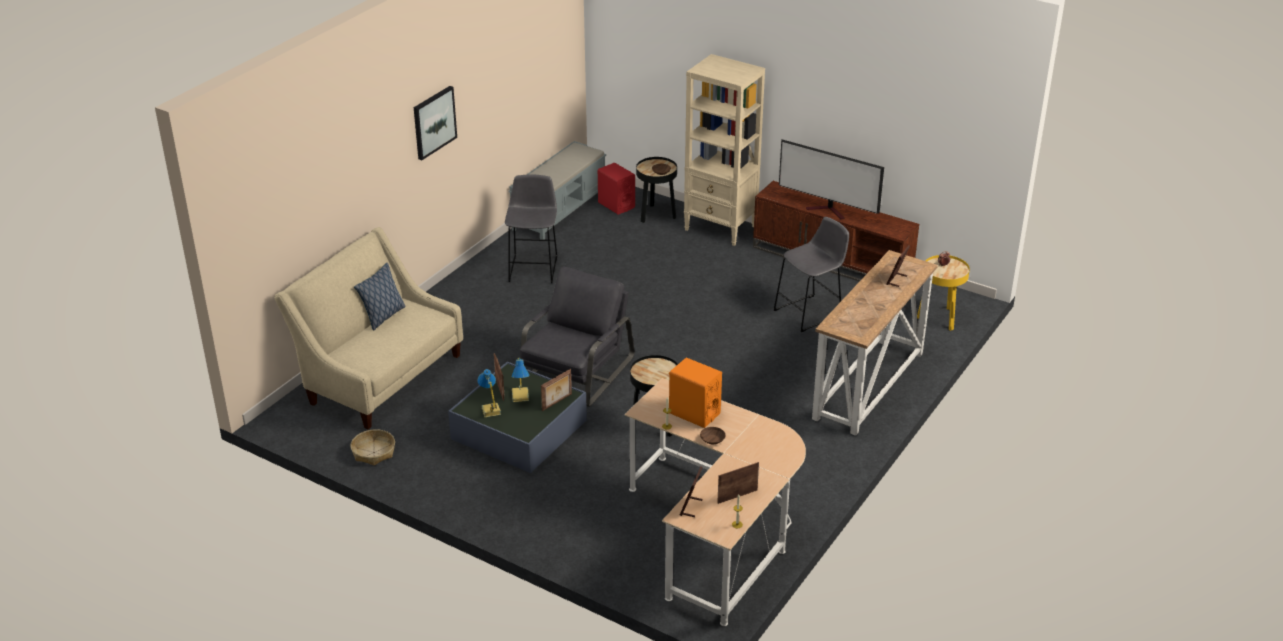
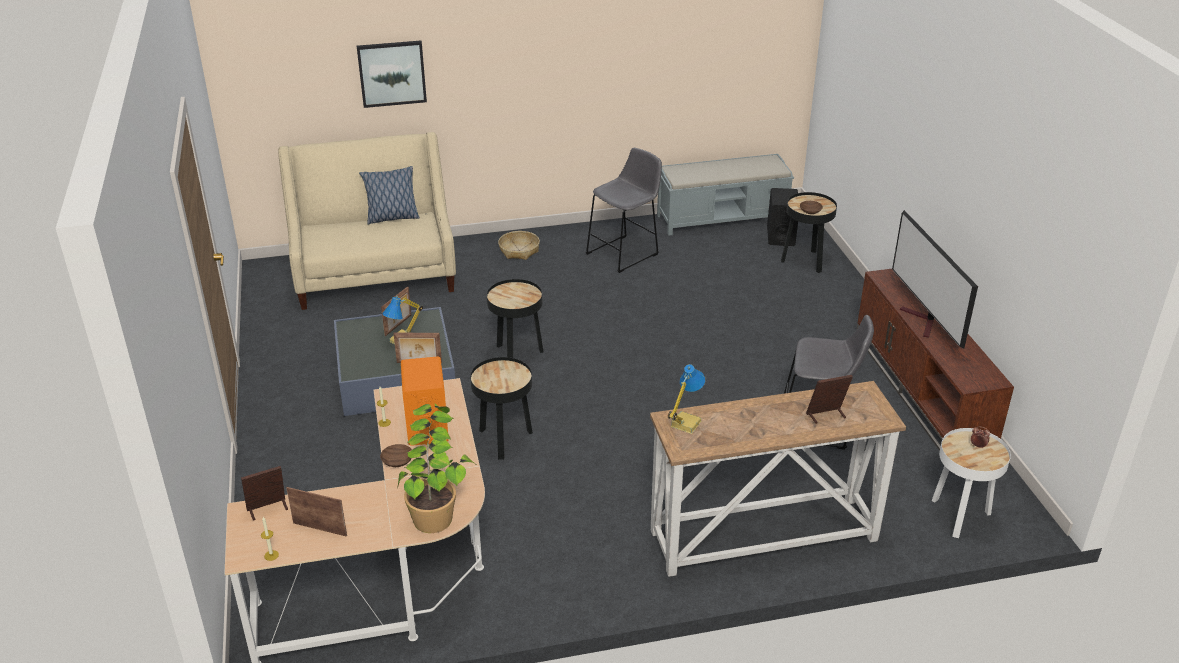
camera: 45 degrees right, 0 degrees up
basket [350,429,395,466] -> basket moved to [498,231,540,260]
picture [414,86,457,160] -> picture moved to [357,41,427,108]
table lamp [477,369,501,417] -> table lamp moved to [668,364,705,434]
grey armchair [520,267,635,407] -> black side table [487,279,544,358]
red speaker [598,163,635,215] -> black speaker [767,188,798,246]
beige bookcase [684,54,765,246] -> none
yellow side table [917,255,970,331] -> white side table [932,428,1011,538]
none -> potted plant [397,404,478,533]

